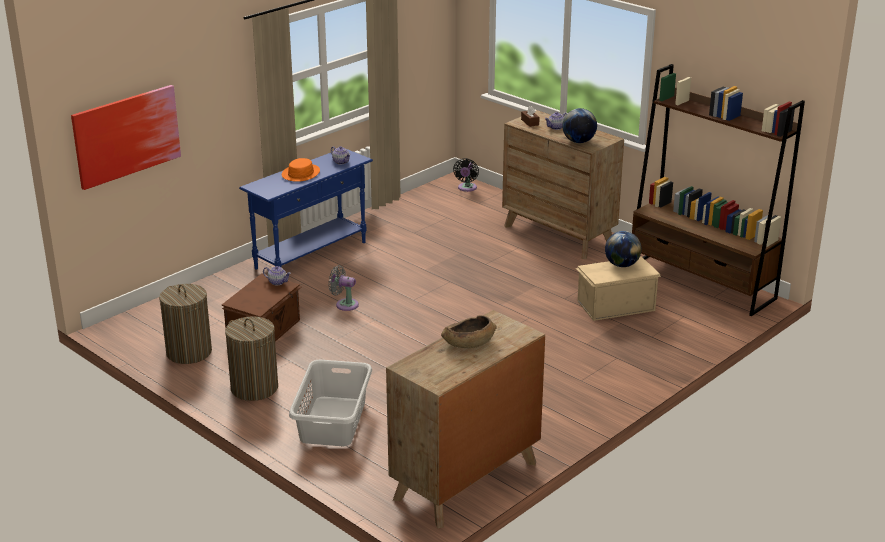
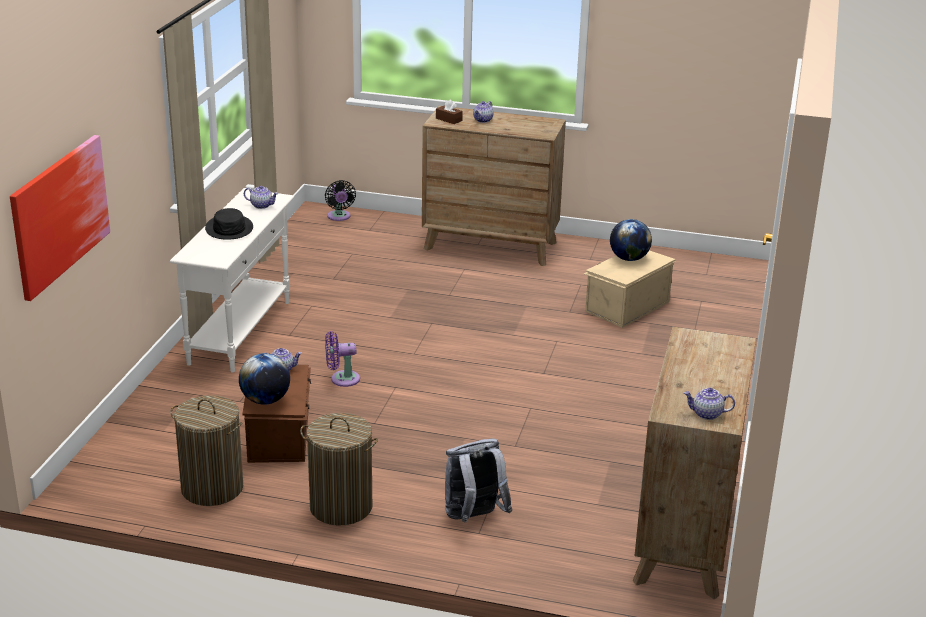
camera: 30 degrees left, 0 degrees up
blue console table [239,149,373,270] -> white console table [170,189,294,373]
orange hat [282,158,320,182] -> black hat [205,208,253,240]
grey laundry basket [289,360,372,446] -> grey backpack [445,439,512,523]
grey fan [328,265,359,311] -> purple fan [325,331,360,387]
brown bowl [441,315,497,348] -> none
globe [562,108,597,143] -> globe moved to [239,353,290,405]
brown bookcase [632,64,805,316] -> none
none -> teapot [684,388,735,420]

